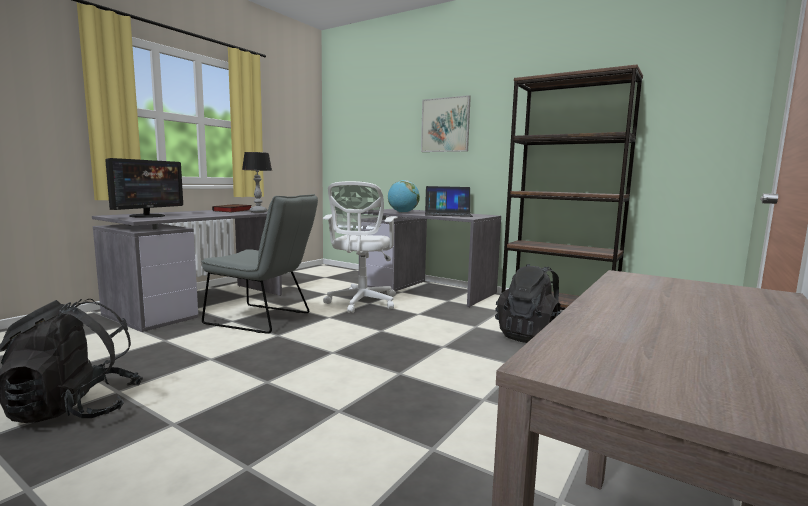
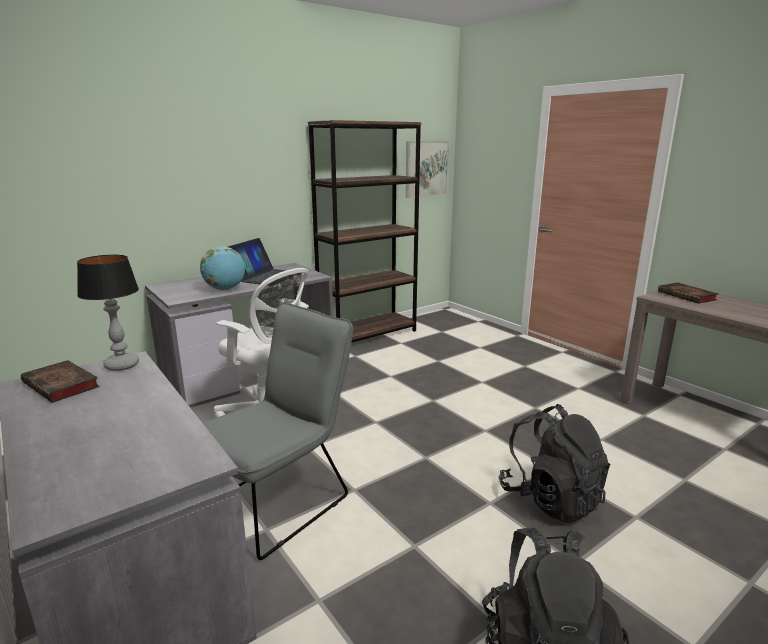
camera: 70 degrees left, 10 degrees up
monitor [105,158,183,218] -> none
picture [421,95,471,152] -> picture moved to [406,141,449,198]
black backpack [495,264,562,343] -> black backpack moved to [499,404,610,523]
none -> book [658,283,718,304]

